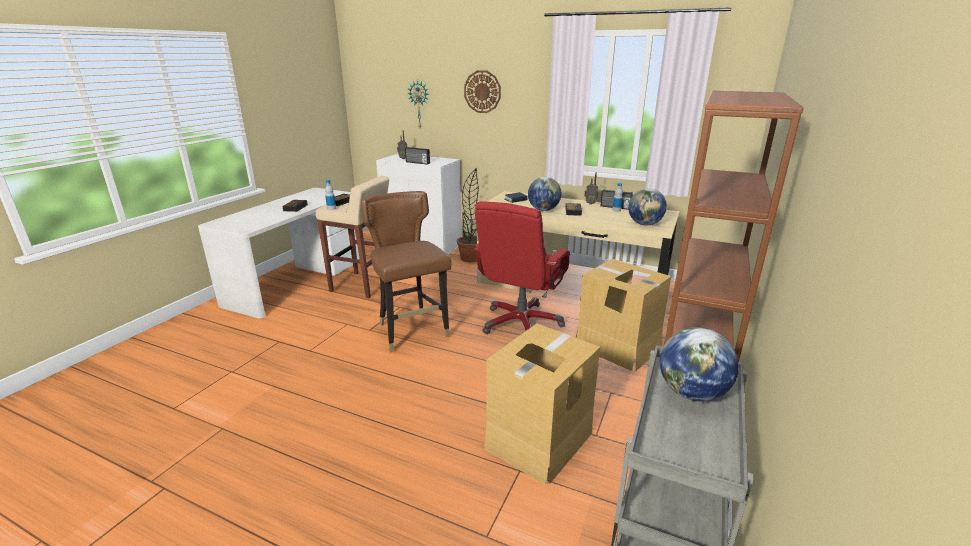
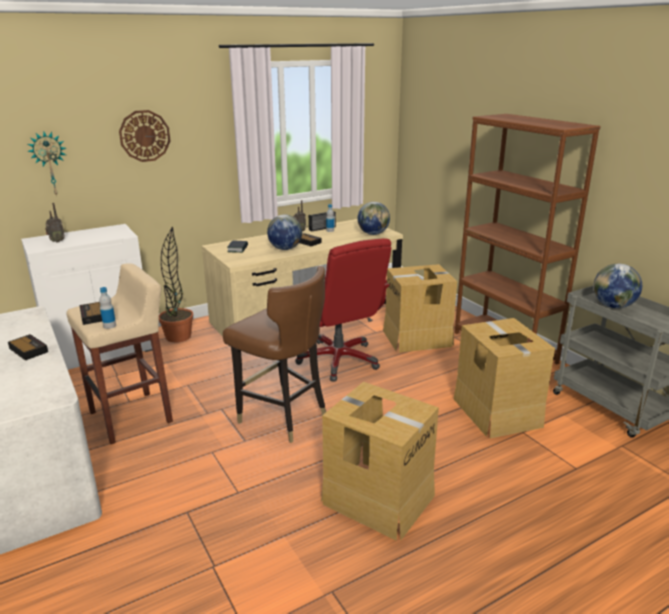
camera: 55 degrees left, 0 degrees up
brown chair [361,191,451,352] -> brown chair turned 150 degrees counterclockwise [223,266,326,443]
radio [405,147,430,165] -> none
none -> cardboard box [321,382,439,541]

